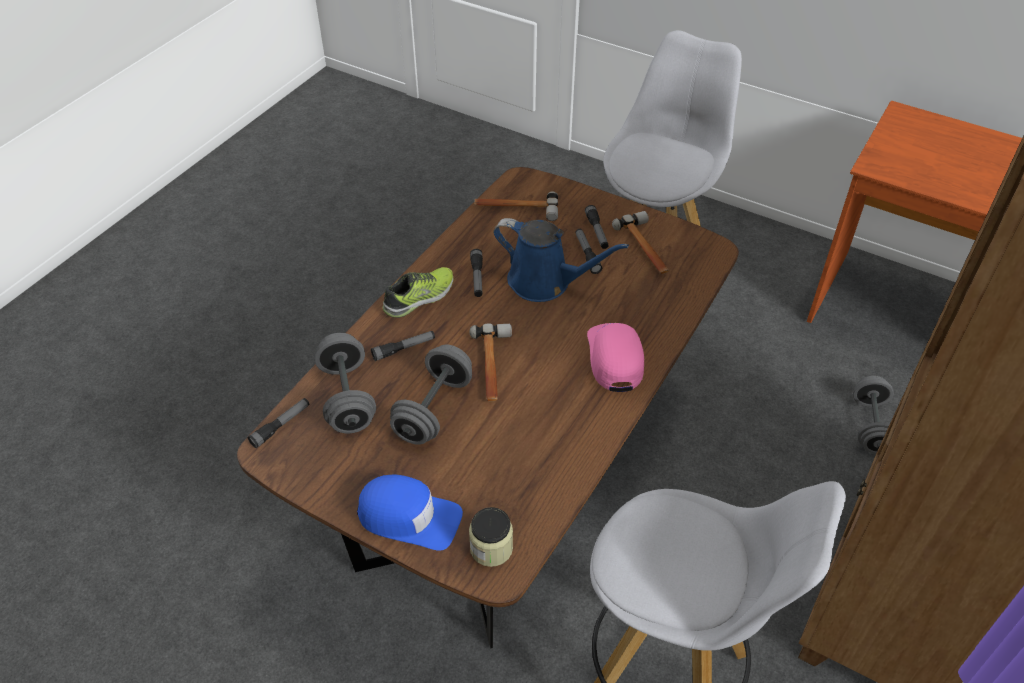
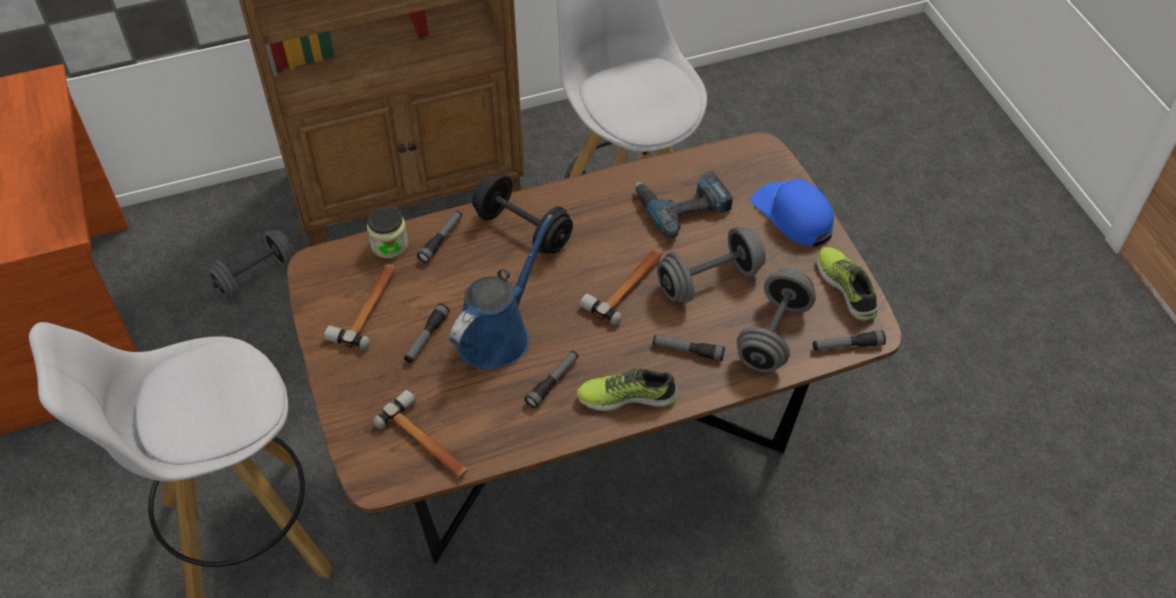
camera: 140 degrees left, 5 degrees up
jar [469,507,513,567] -> jar moved to [367,206,408,258]
blue watering can [493,218,629,302] -> blue watering can turned 60 degrees clockwise [450,214,553,370]
flashlight [585,205,609,249] -> flashlight moved to [417,211,463,263]
pink cap [587,323,644,392] -> black dumbbell [472,174,573,254]
none -> power drill [635,171,733,239]
none -> shoe [817,247,878,321]

